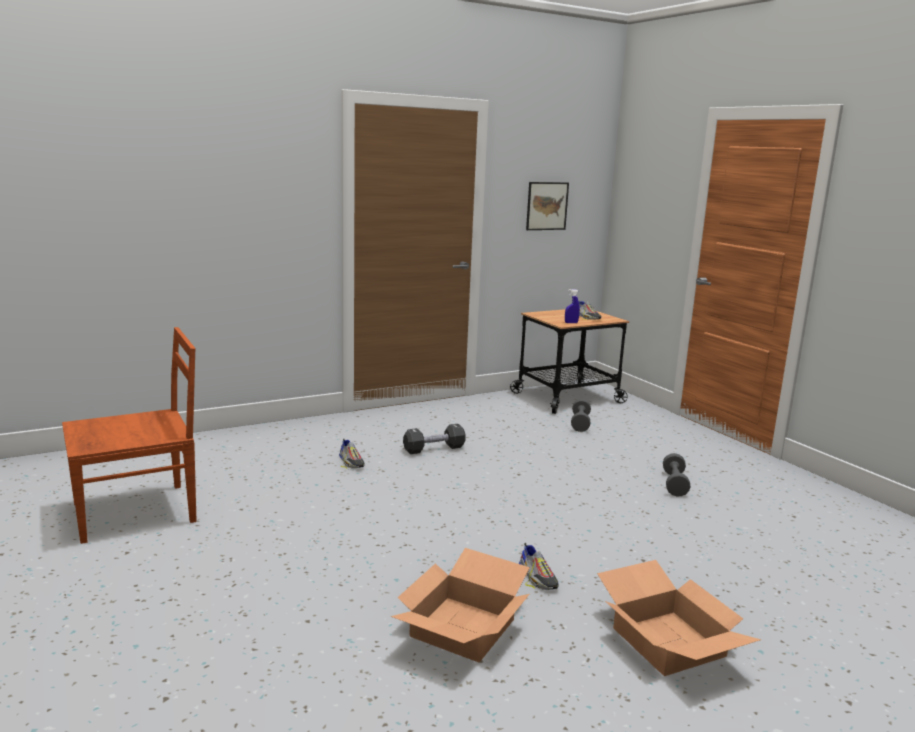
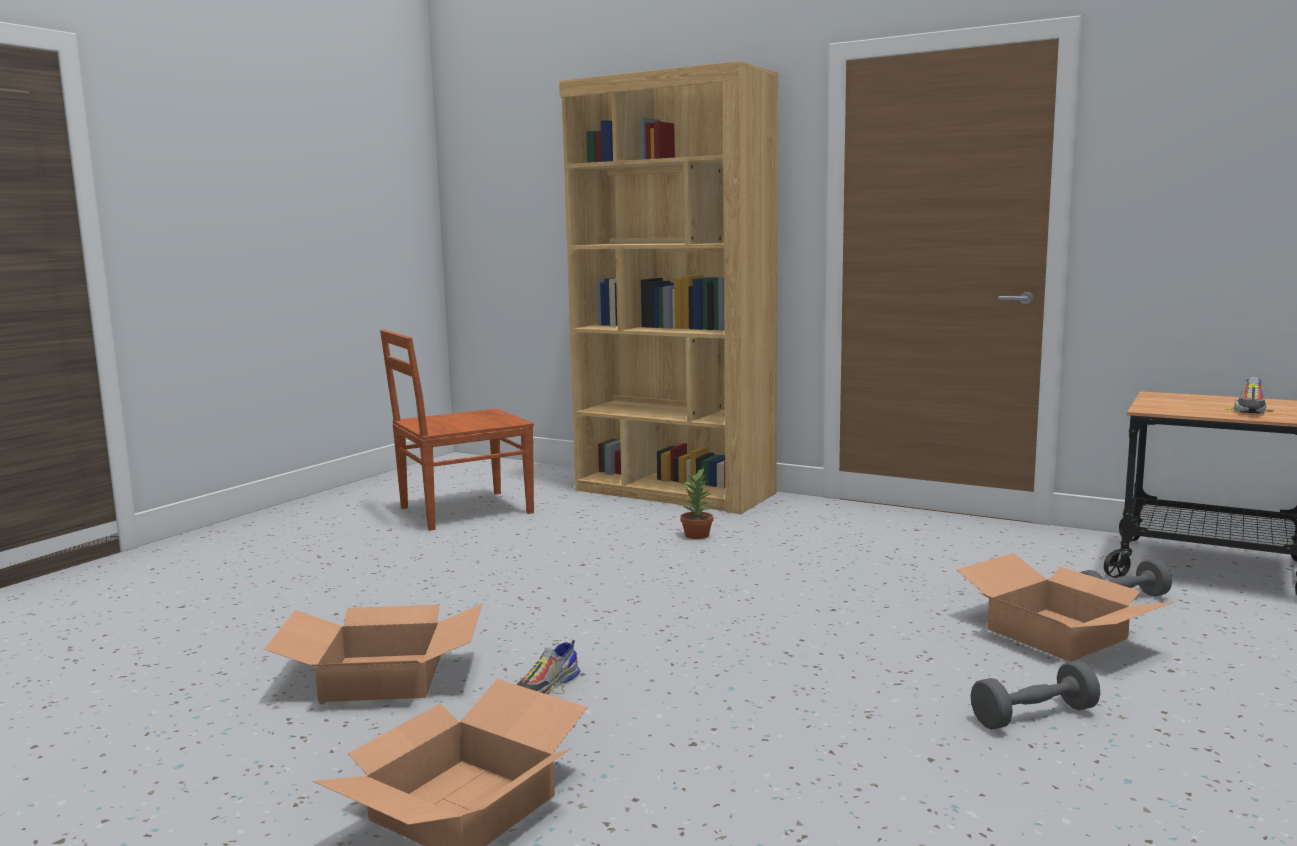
camera: 60 degrees right, 5 degrees down
brown chair [62,327,197,544] -> brown chair turned 120 degrees clockwise [380,330,534,531]
shoe [339,439,365,468] -> potted plant [680,468,713,539]
black dumbbell [403,424,466,454] -> none
picture [526,182,569,230] -> none
blue spray bottle [565,289,580,323] -> none
none -> brown bookcase [559,61,779,514]
none -> cardboard box [957,553,1173,662]

